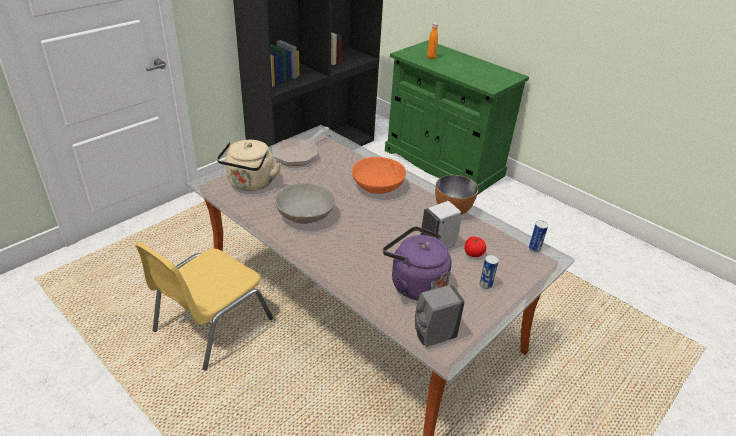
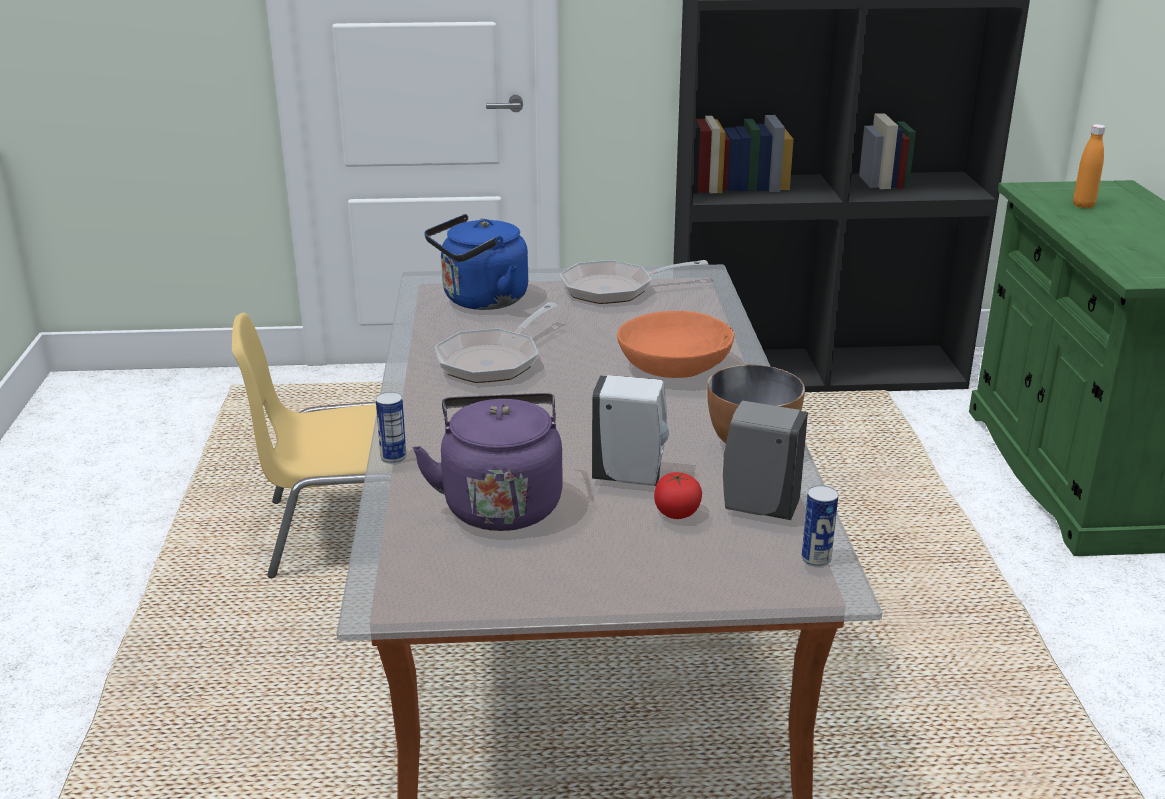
camera: 45 degrees right, 10 degrees down
beige kettle [217,140,281,191] -> blue kettle [424,214,528,310]
grey bowl [275,183,335,224] -> frying pan [435,302,558,383]
grey soap dispenser [415,285,465,347] -> grey soap dispenser moved to [723,401,808,520]
can [480,255,499,289] -> can moved to [376,392,407,464]

